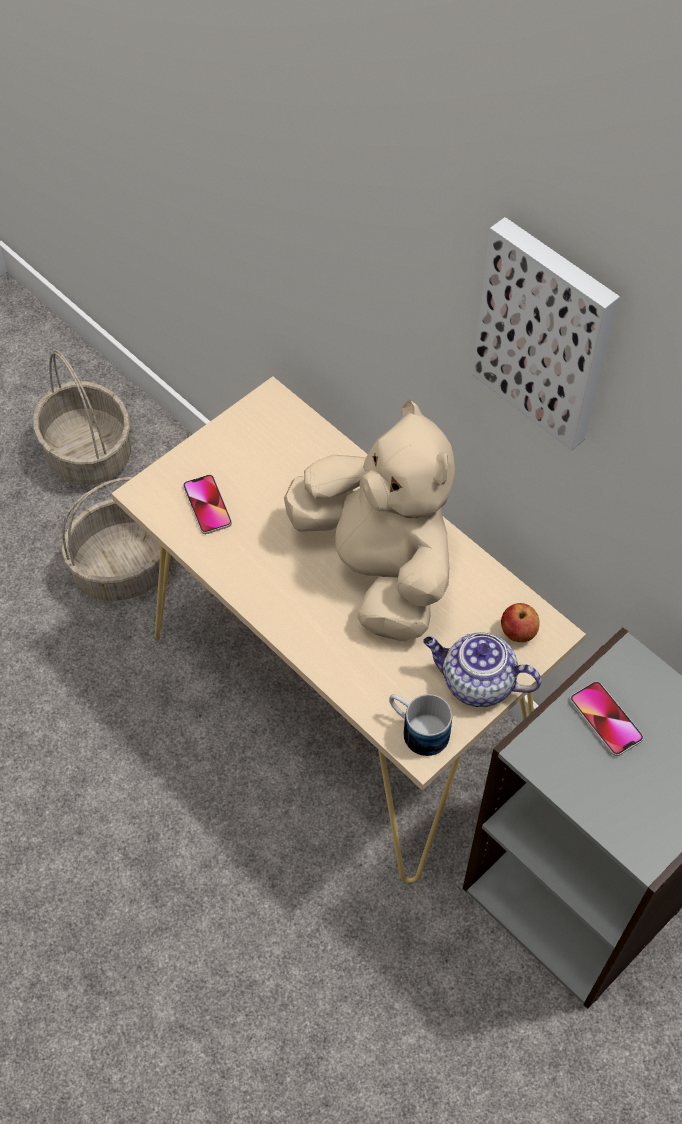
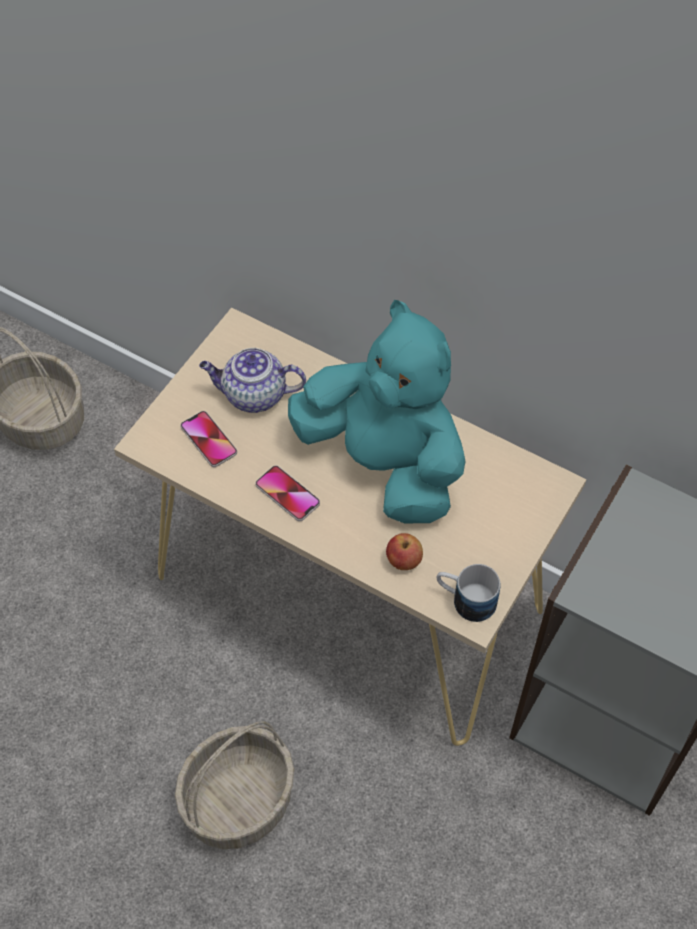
camera: 15 degrees left, 0 degrees up
basket [61,477,173,601] -> basket moved to [175,721,294,849]
beige plush toy [284,399,455,641] -> turquoise plush toy [288,300,465,523]
teapot [423,632,542,707] -> teapot moved to [199,348,306,413]
picture [472,217,620,450] -> none
apple [501,603,540,642] -> apple moved to [386,533,423,570]
phone [570,681,643,756] -> phone moved to [255,466,320,521]

